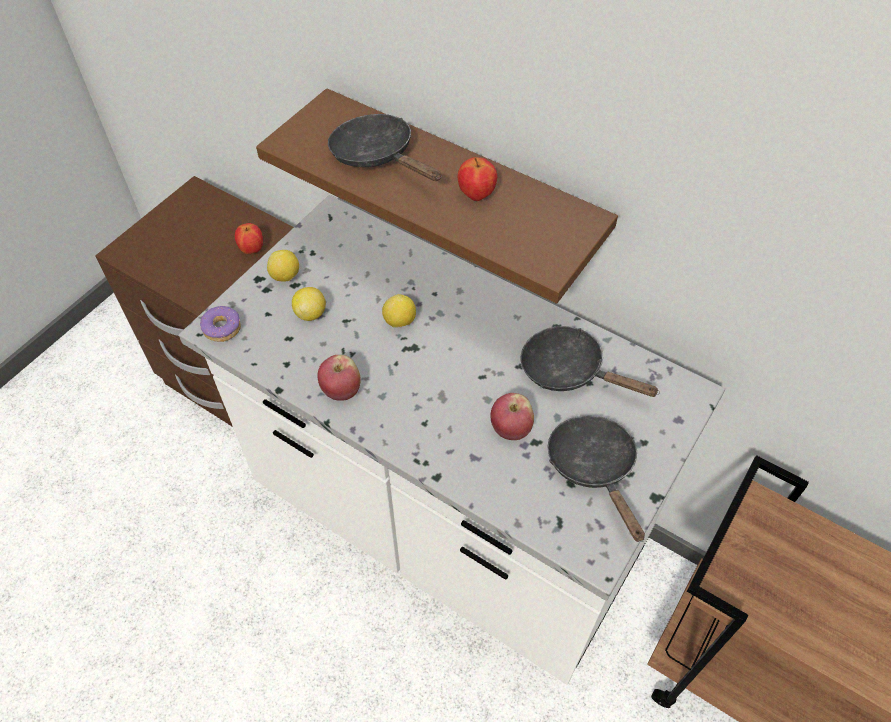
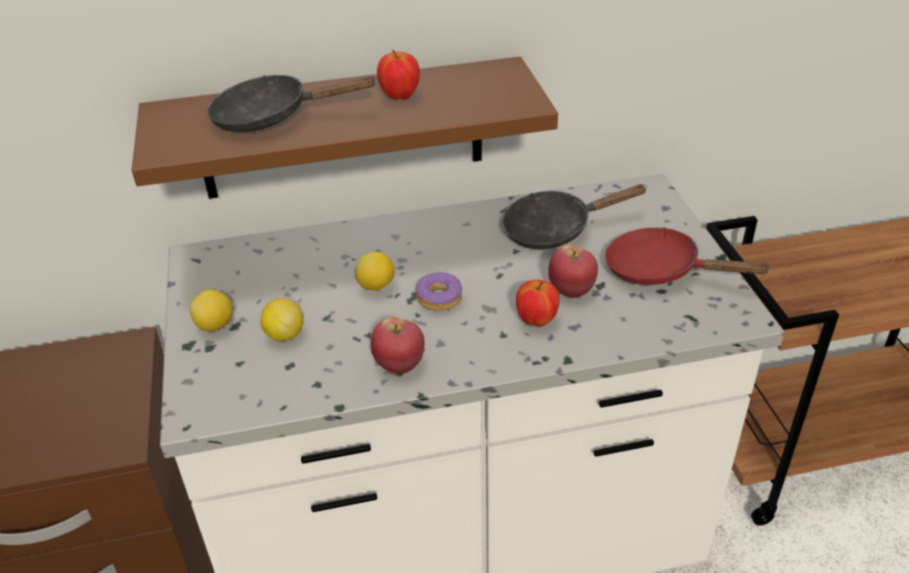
camera: 45 degrees left, 15 degrees down
donut [200,306,241,342] -> donut moved to [416,272,462,311]
apple [235,223,263,254] -> apple moved to [516,279,560,327]
black frying pan [548,415,645,542] -> red frying pan [605,227,772,285]

